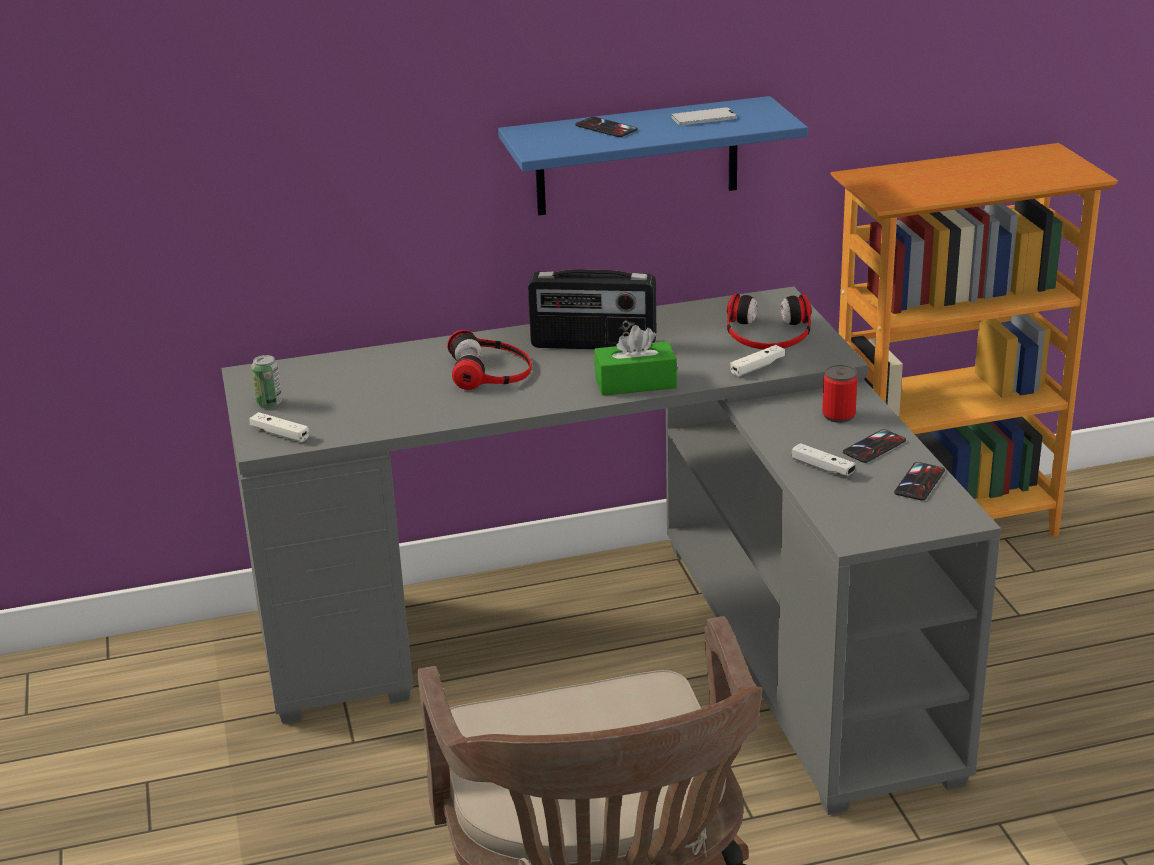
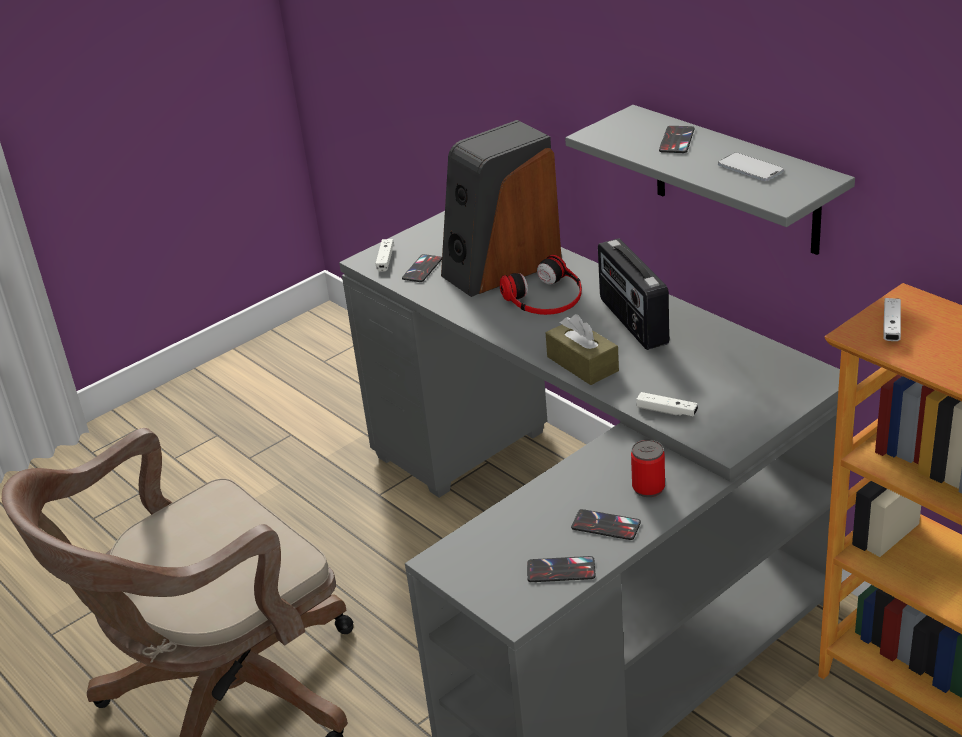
camera: 65 degrees right, 5 degrees up
can [251,355,282,408] -> none
blue shelf [498,96,808,216] -> grey shelf [565,105,855,255]
green tissue box [594,325,677,396] -> brown tissue box [546,314,619,385]
headphones [727,293,812,349] -> none
white game controller [792,443,855,476] -> white game controller moved to [883,298,901,341]
none -> phone [402,254,442,282]
none -> speaker [441,120,562,297]

